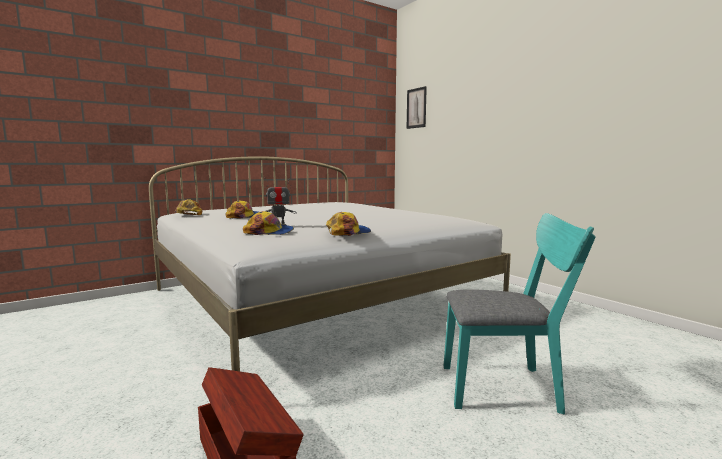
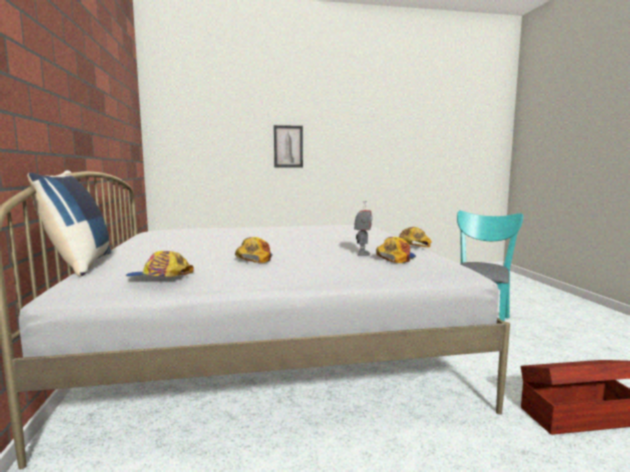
camera: 65 degrees left, 0 degrees up
picture [407,86,427,129] -> picture moved to [274,125,303,168]
none -> blue pillow [27,170,111,277]

